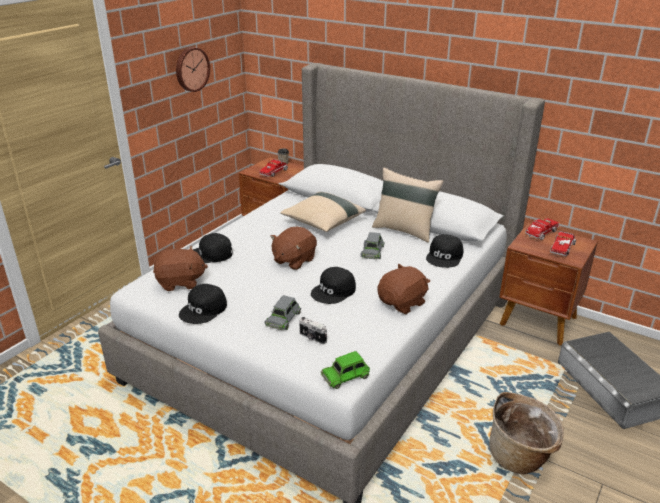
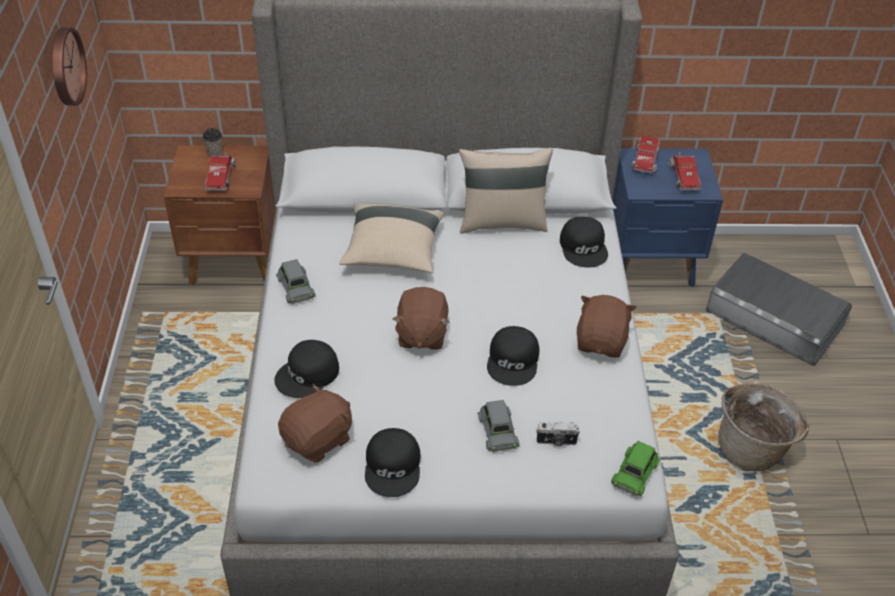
camera: 35 degrees left, 15 degrees up
grey toy car [360,232,384,259] -> grey toy car moved to [276,259,316,304]
brown nightstand [499,223,598,346] -> blue nightstand [612,148,723,287]

